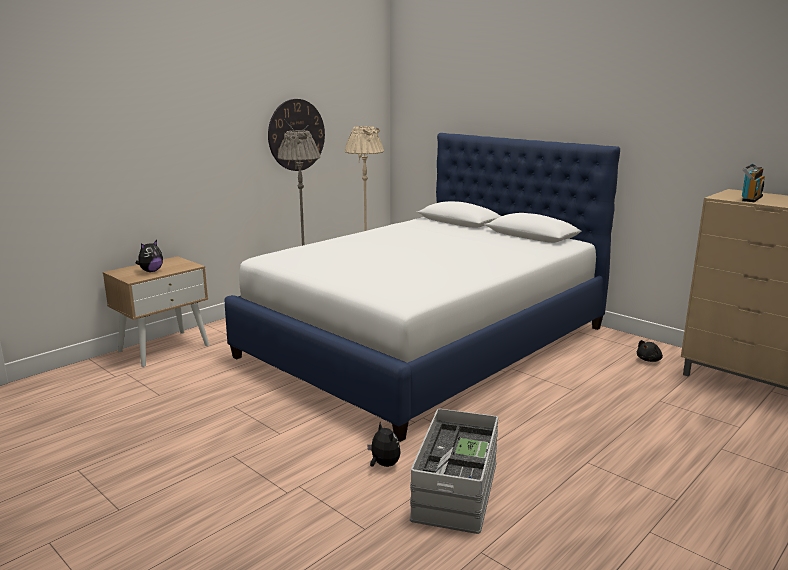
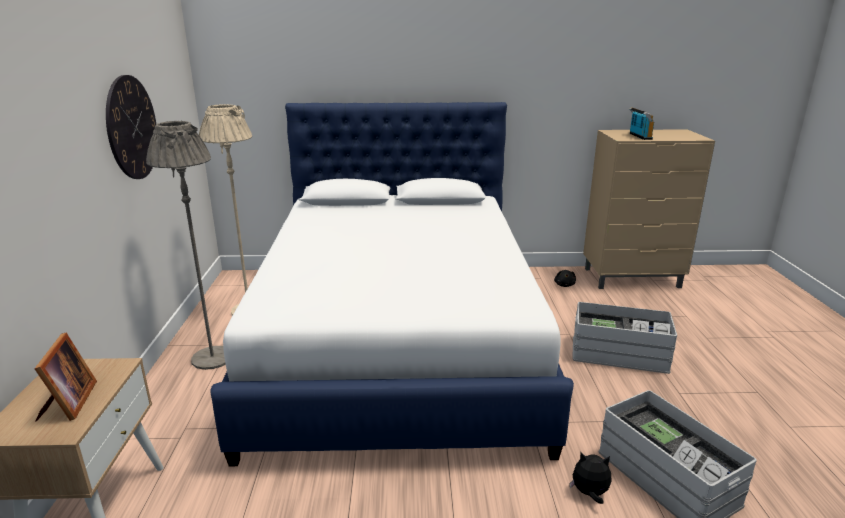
camera: 45 degrees left, 5 degrees up
plush toy [136,240,163,272] -> picture frame [34,333,97,422]
none -> grey storage box [572,302,677,374]

